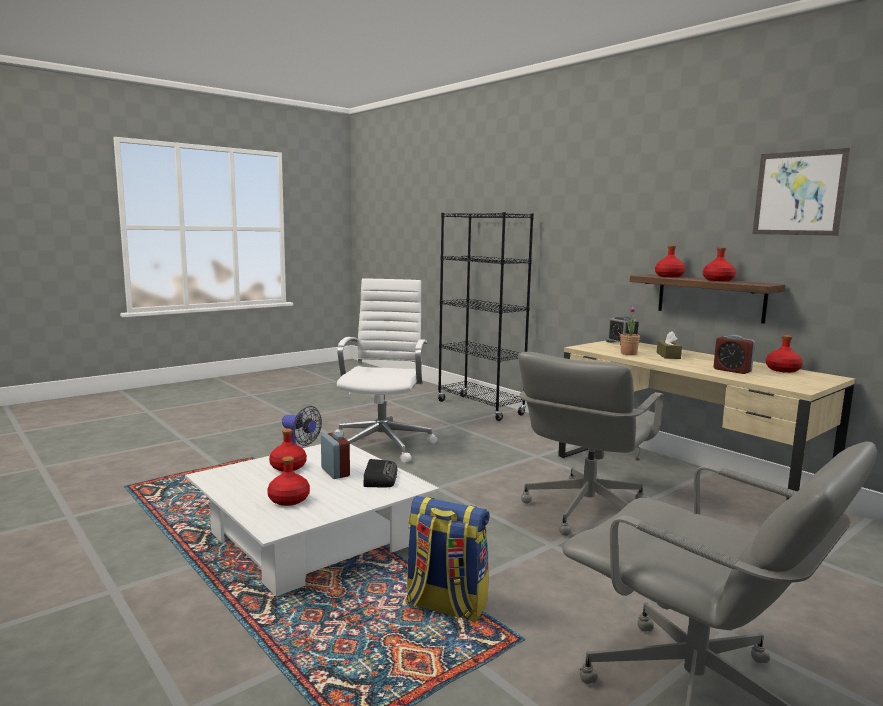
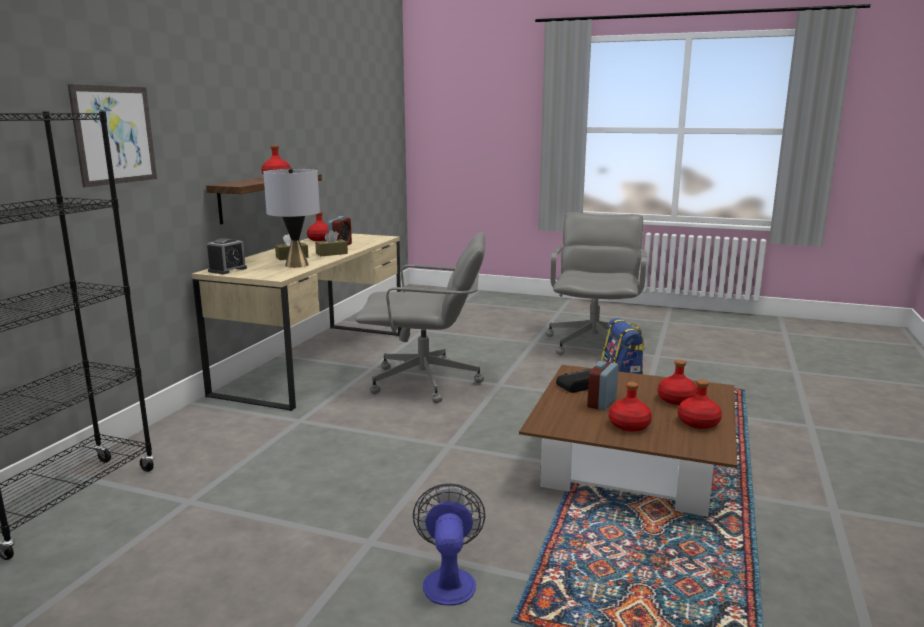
camera: 120 degrees left, 5 degrees up
white coffee table [185,444,439,597] -> brown coffee table [519,365,737,517]
white office chair [334,278,438,463] -> none
potted plant [620,307,640,355] -> grey table lamp [263,168,320,268]
red bottle [655,245,685,277] -> red bottle moved to [678,380,722,429]
picture [752,148,850,236] -> picture moved to [68,84,157,187]
none -> brown tissue box [315,230,348,256]

